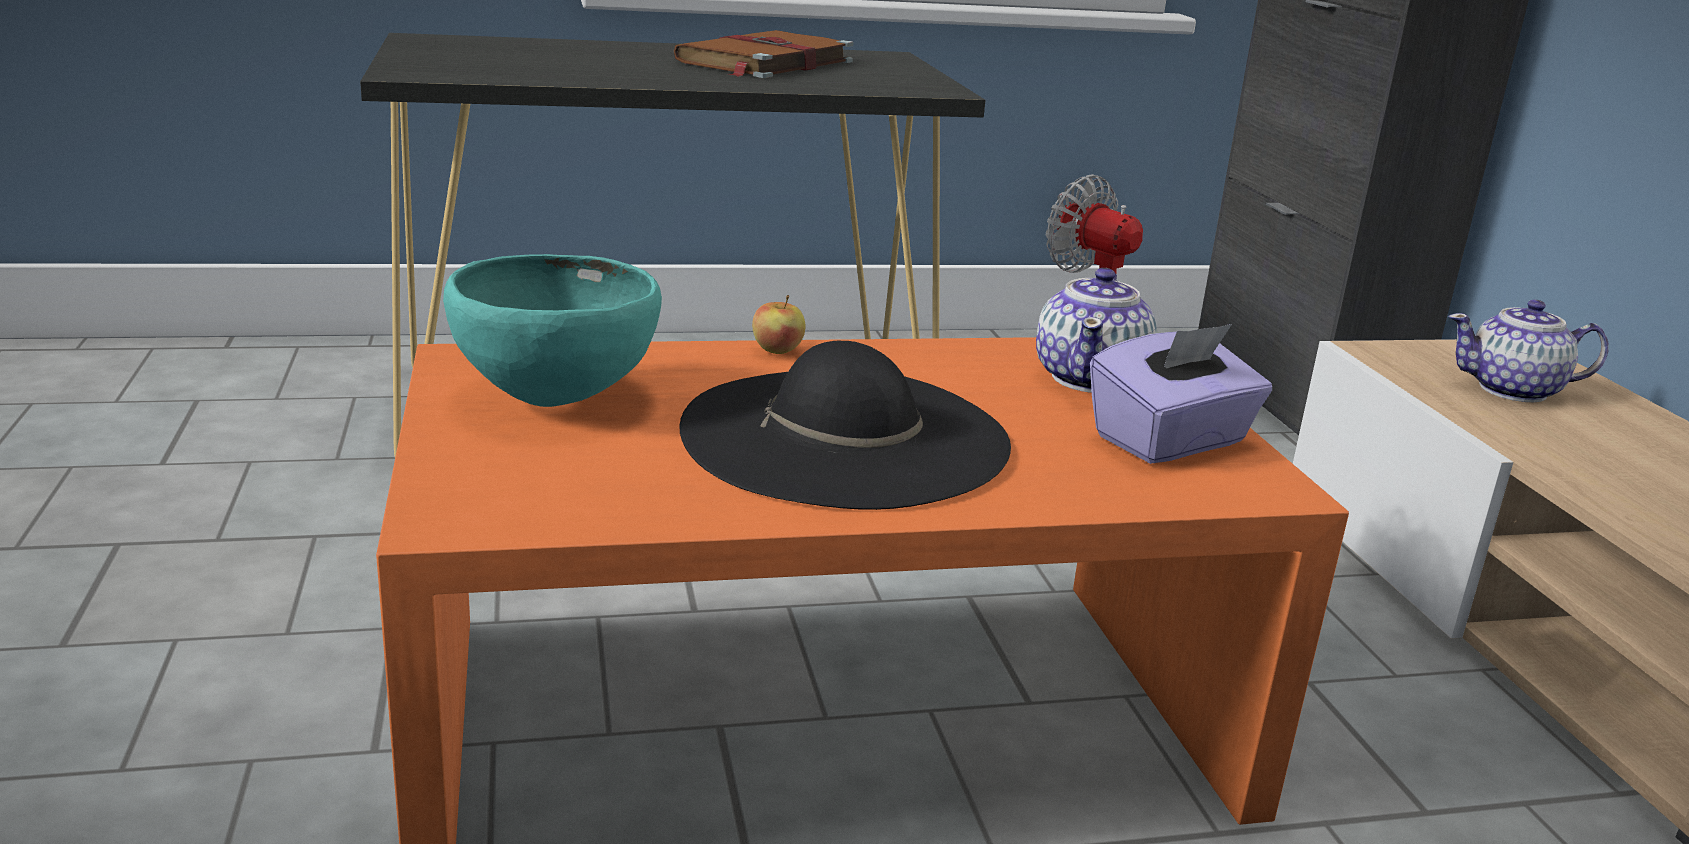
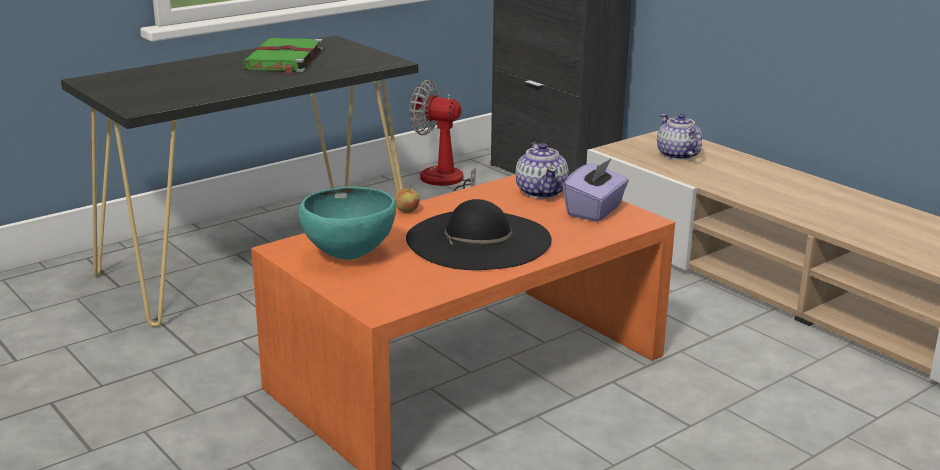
camera: 25 degrees left, 0 degrees up
brown book [673,30,853,78] -> green book [243,38,323,74]
teapot [1448,300,1609,402] -> teapot turned 90 degrees clockwise [657,114,702,160]

